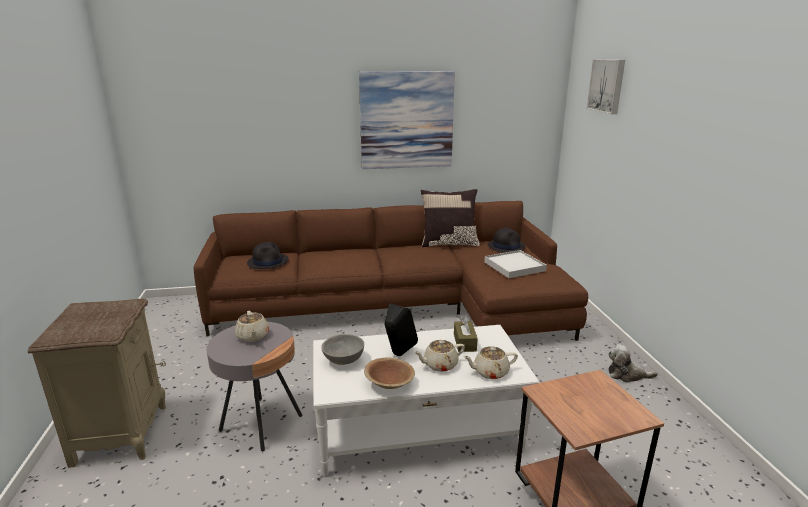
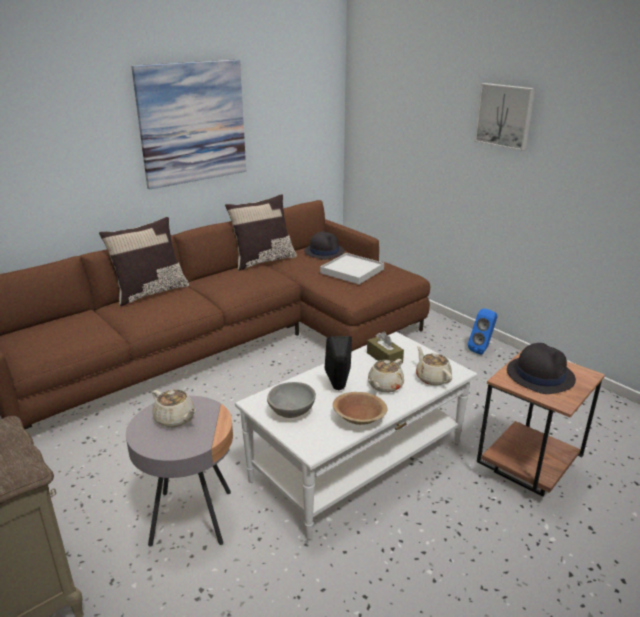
camera: 30 degrees left, 5 degrees up
black hat [247,242,288,269] -> black hat moved to [507,343,576,394]
beige teapot [463,346,518,379] -> beige teapot turned 105 degrees clockwise [416,346,452,386]
picture [586,59,625,114] -> picture moved to [474,83,535,151]
plush toy [608,345,658,383] -> blue speaker [468,308,498,355]
none -> pillow [99,217,189,306]

